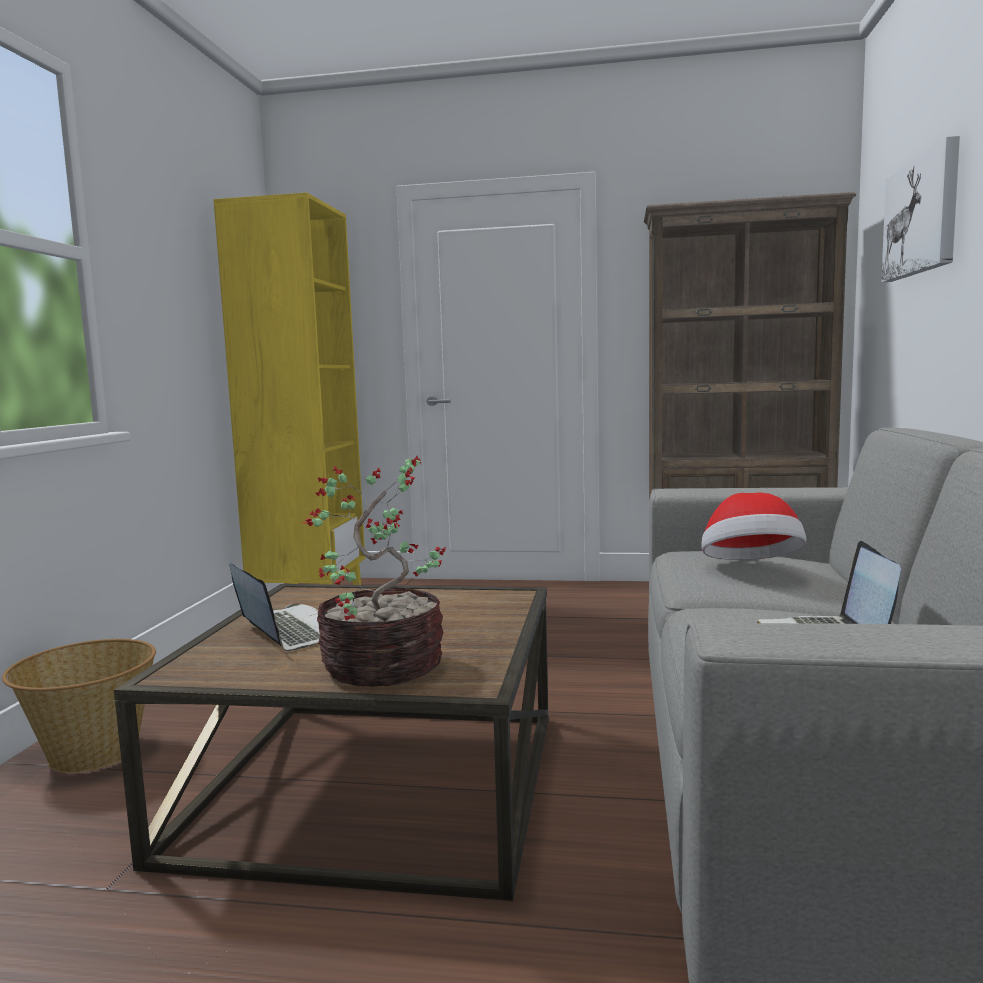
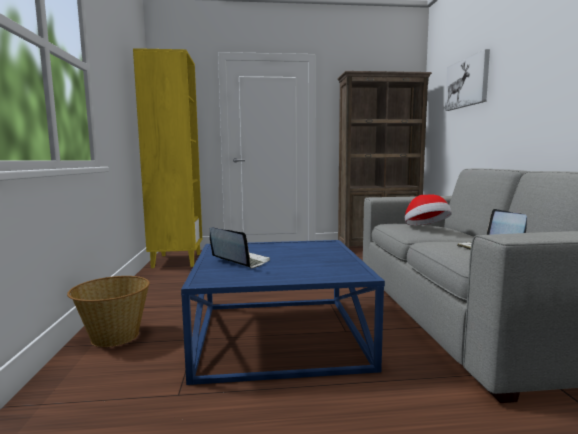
camera: 15 degrees left, 0 degrees up
brown coffee table [114,584,549,901] -> blue coffee table [181,240,385,385]
potted plant [302,456,446,687] -> none

